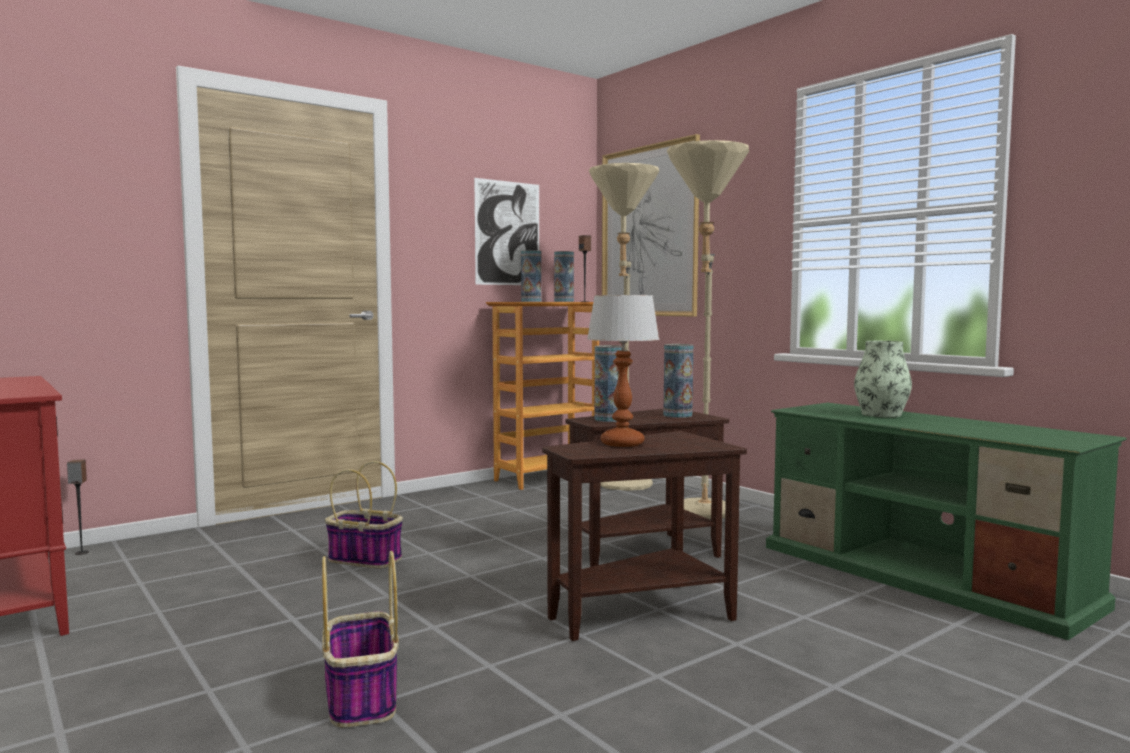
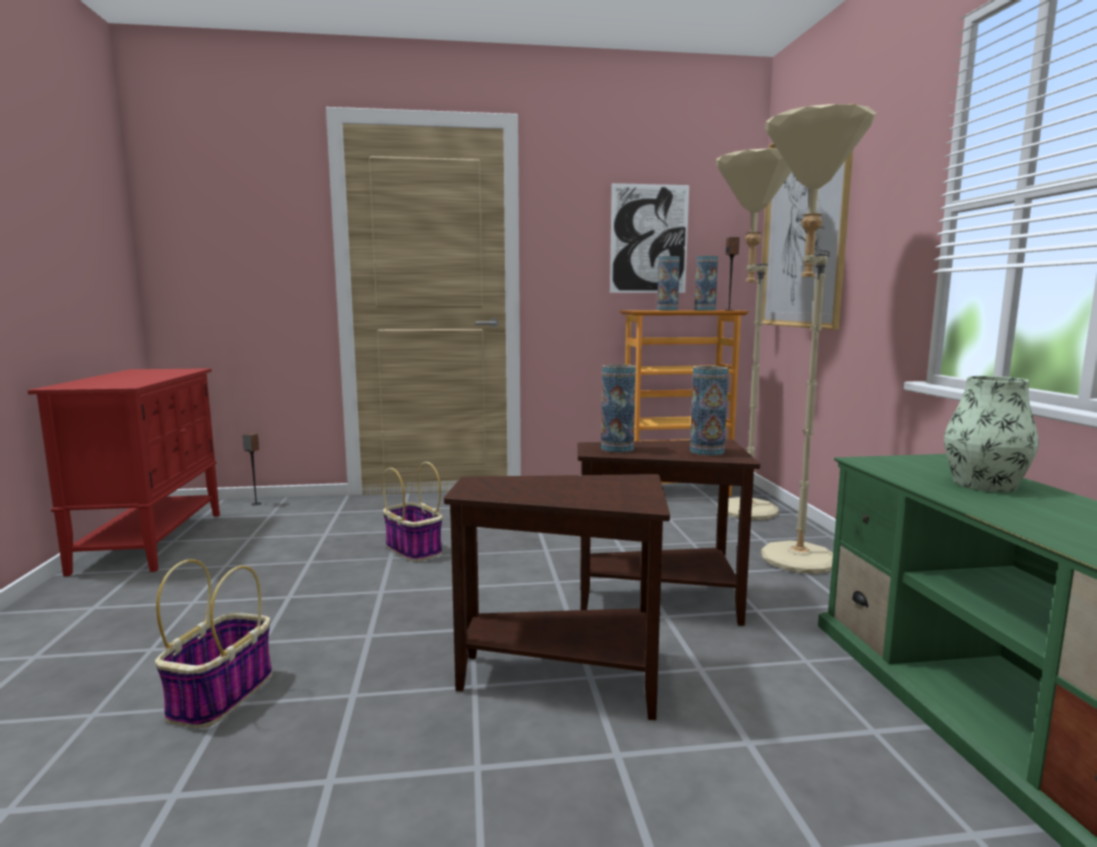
camera: 30 degrees right, 5 degrees up
table lamp [587,295,660,447] -> none

